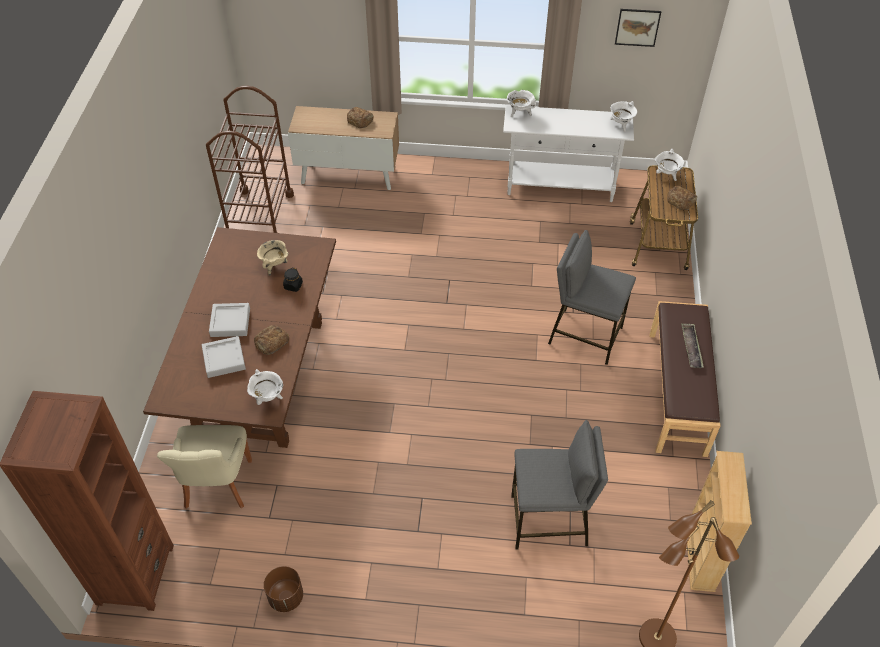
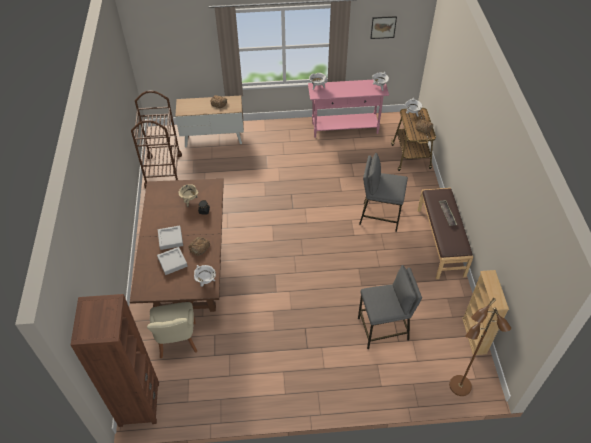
camera: 10 degrees left, 0 degrees up
brown planter [264,566,303,612] -> none
white console table [503,105,634,202] -> pink console table [308,80,389,138]

